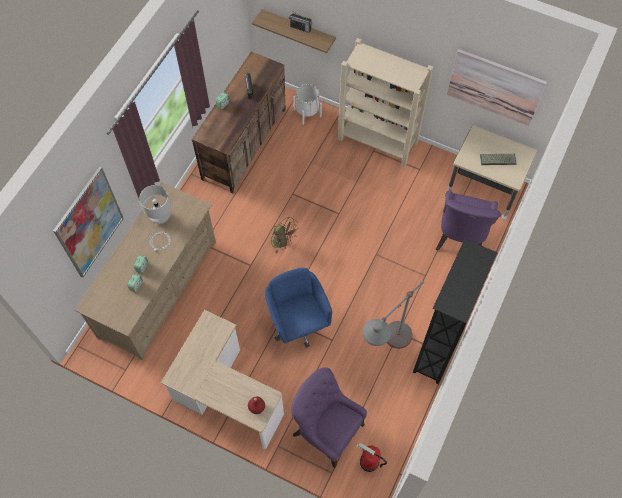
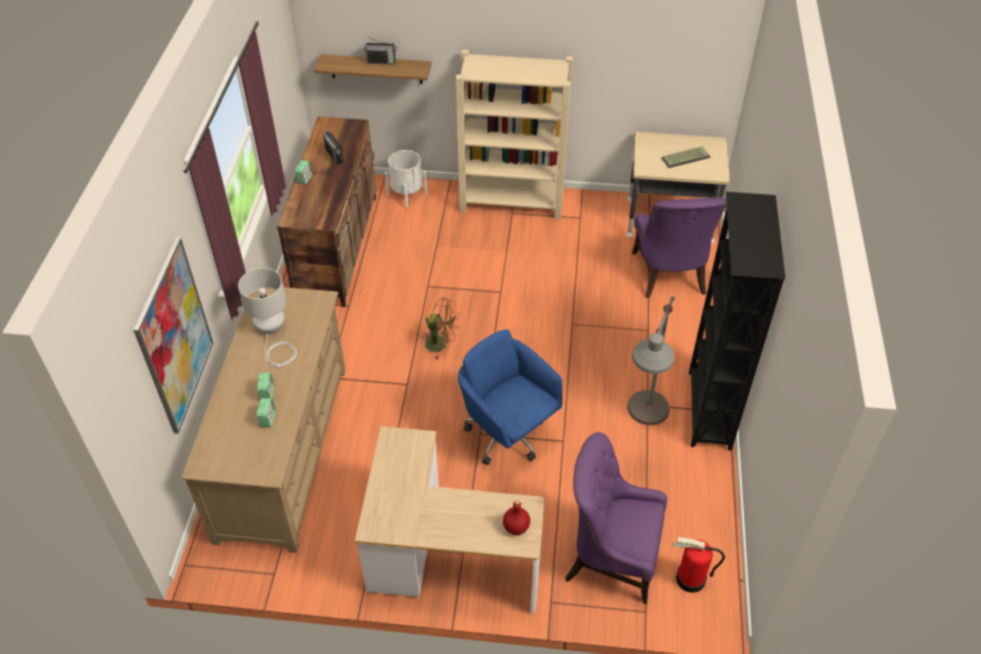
camera: 20 degrees left, 15 degrees down
picture [447,49,547,126] -> none

